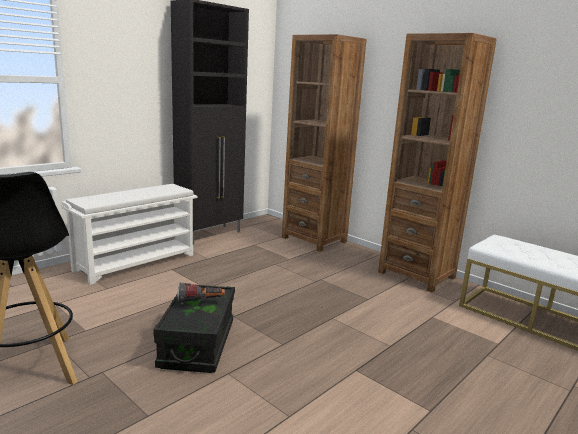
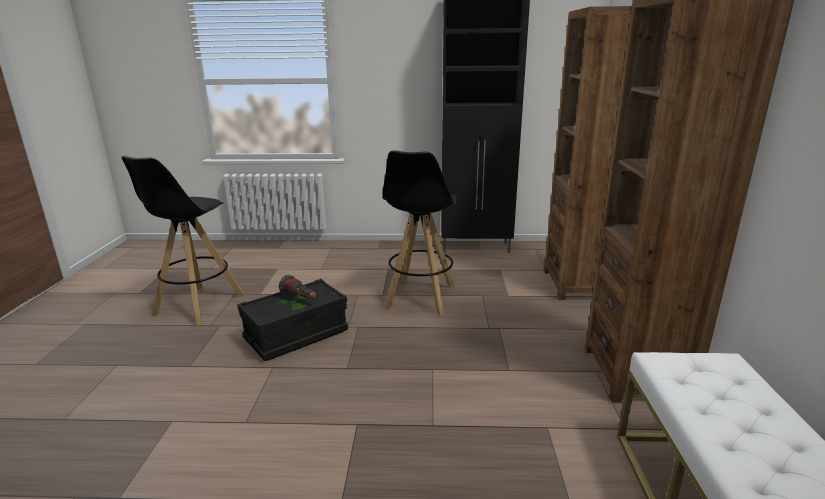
camera: 50 degrees right, 5 degrees up
white shoe rack [61,184,198,285] -> none
none -> black stool [383,150,457,316]

